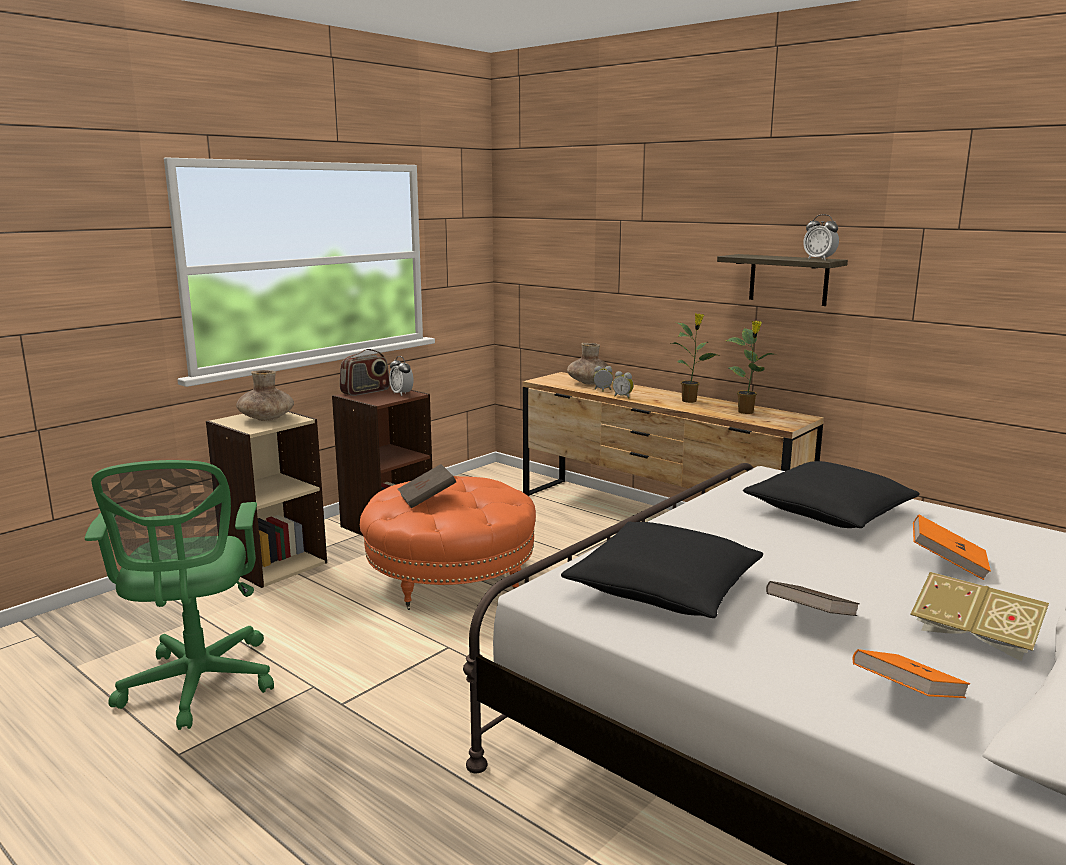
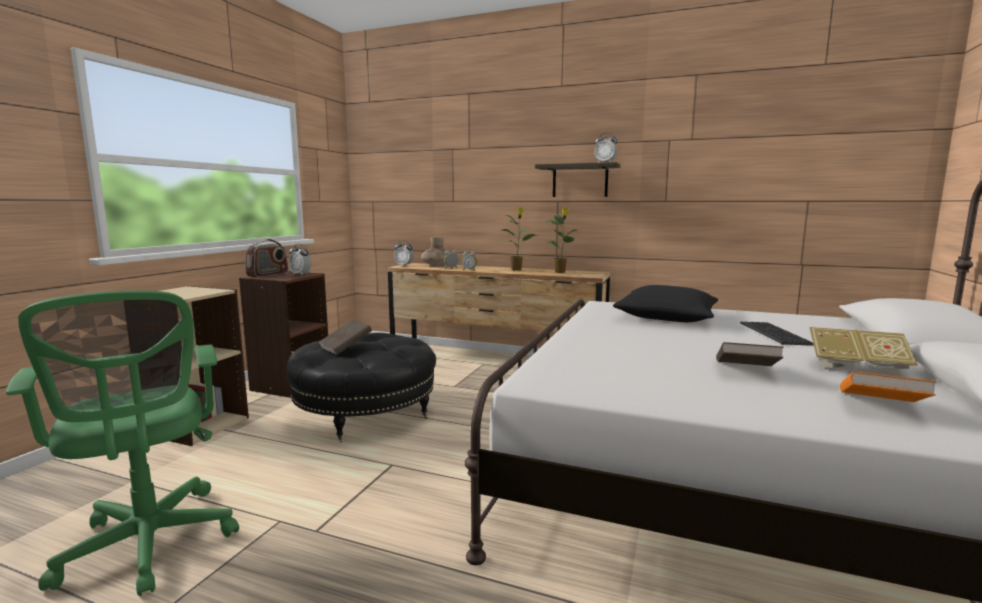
camera: 20 degrees left, 5 degrees down
brown vase [236,370,294,421] -> none
orange ottoman [360,476,536,610] -> black ottoman [286,333,436,442]
black pillow [561,522,763,618] -> none
orange book [913,515,991,580] -> keyboard [740,322,814,346]
none -> alarm clock [394,240,414,266]

